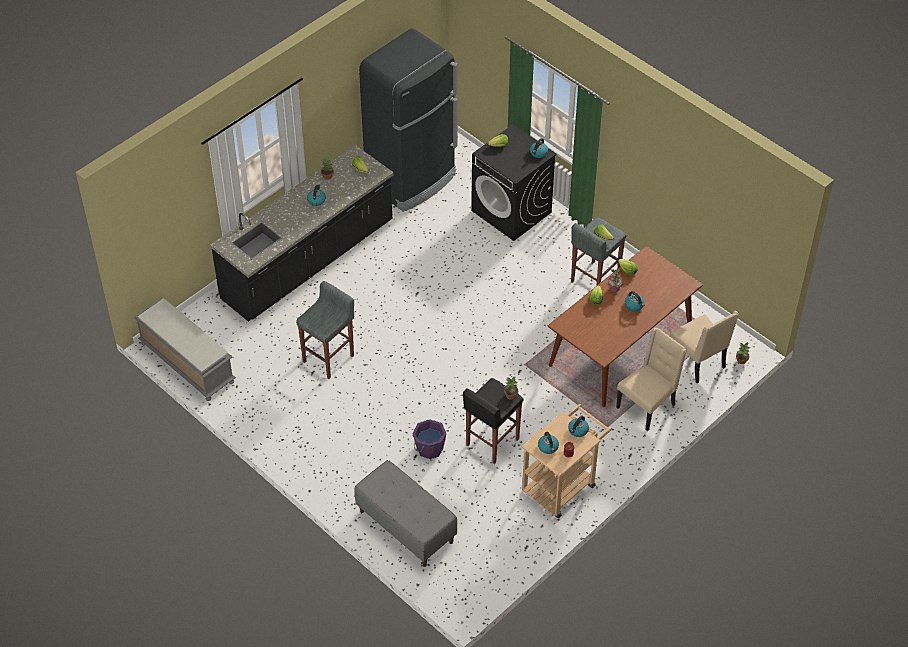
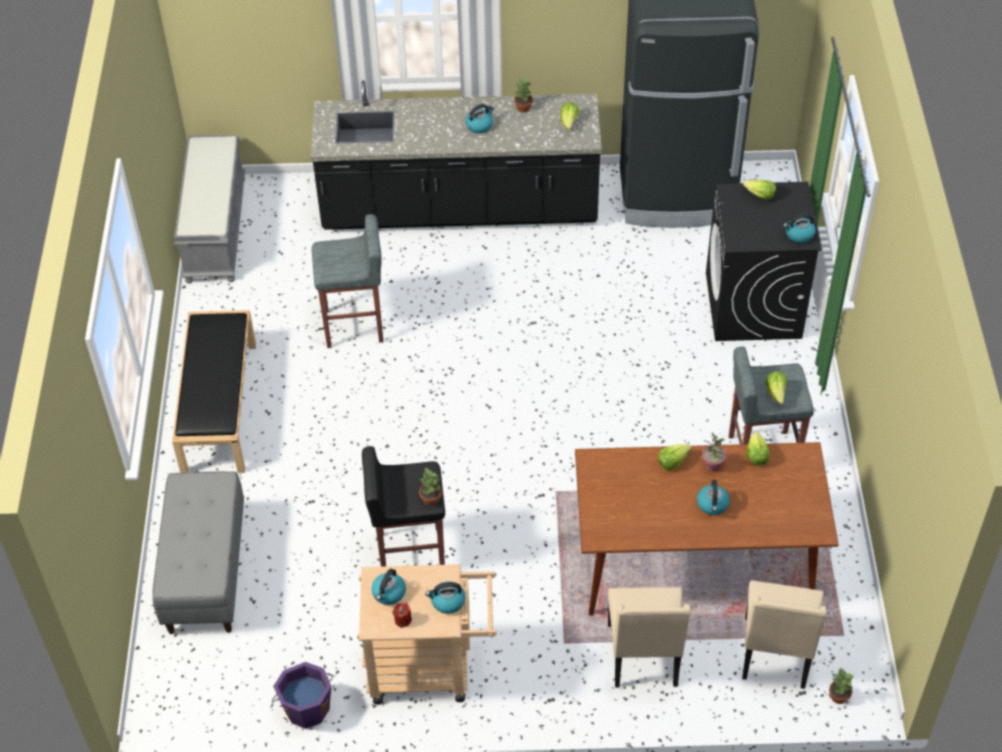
camera: 45 degrees right, 0 degrees up
purple bucket [413,419,446,459] -> purple bucket moved to [272,662,333,729]
beige chair [616,327,687,431] -> beige chair turned 90 degrees clockwise [608,587,691,688]
none -> black bench [172,310,256,473]

